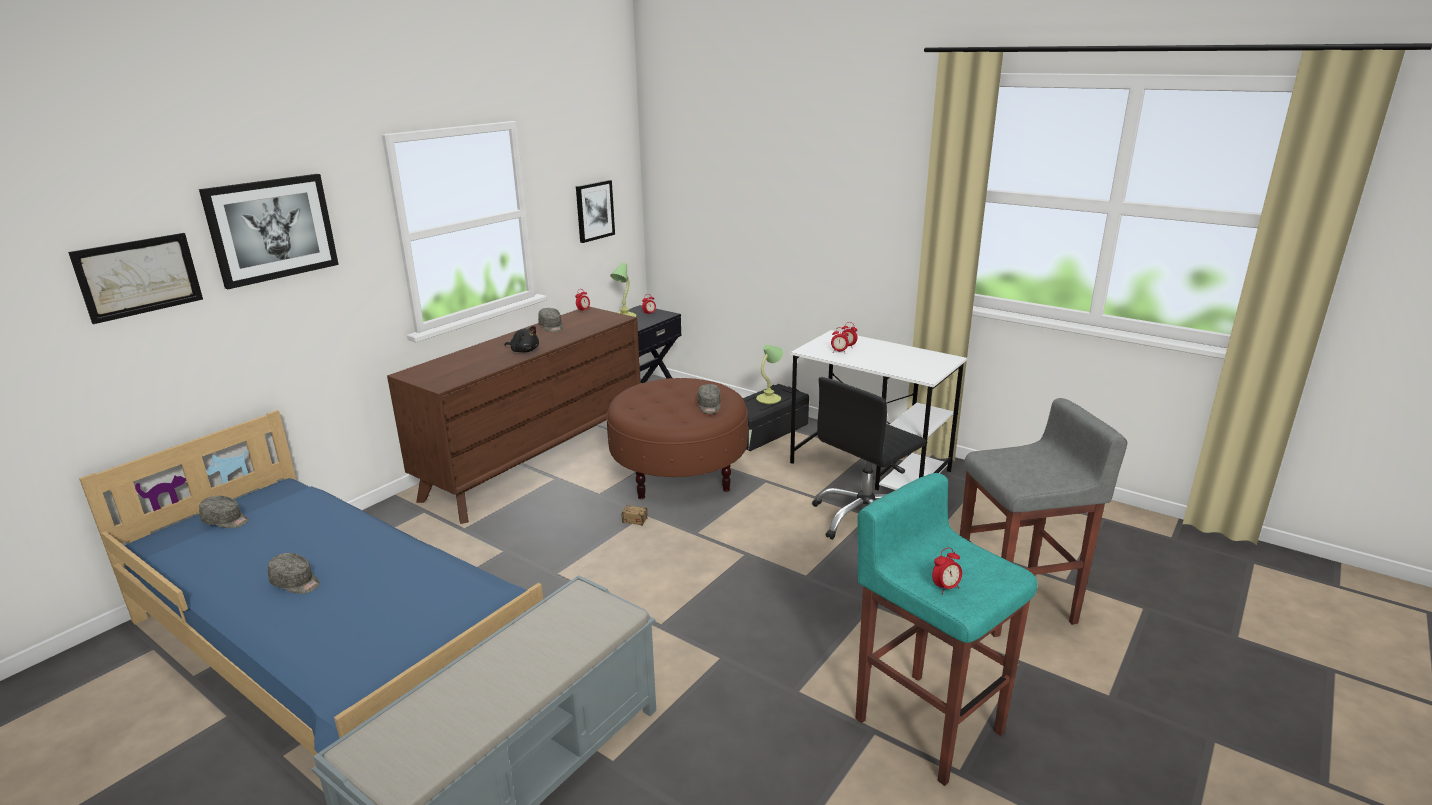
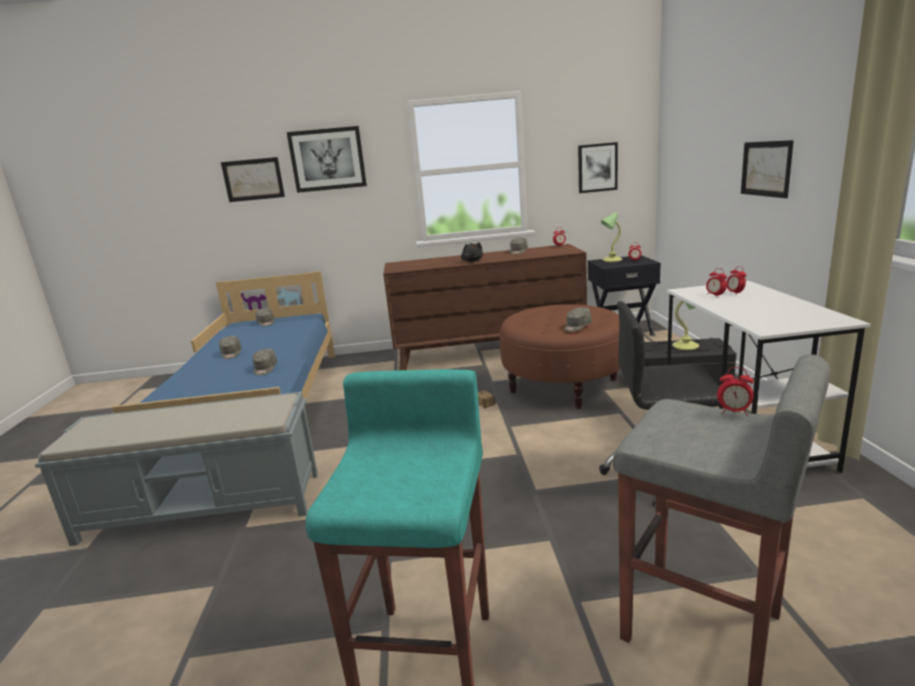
camera: 50 degrees right, 5 degrees down
alarm clock [932,548,962,594] -> alarm clock moved to [717,367,754,416]
none -> grey cap [252,349,277,376]
none -> picture [741,140,794,198]

